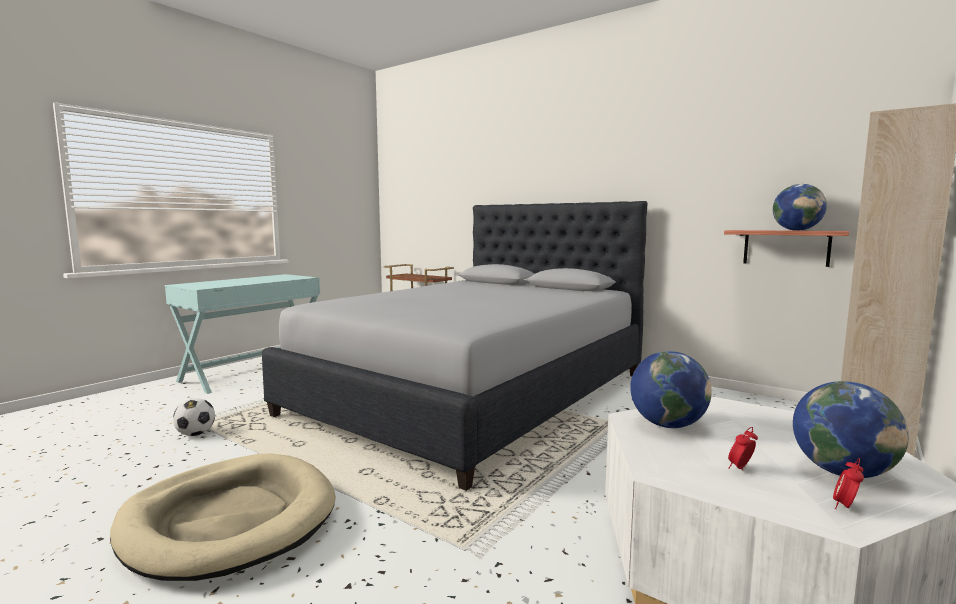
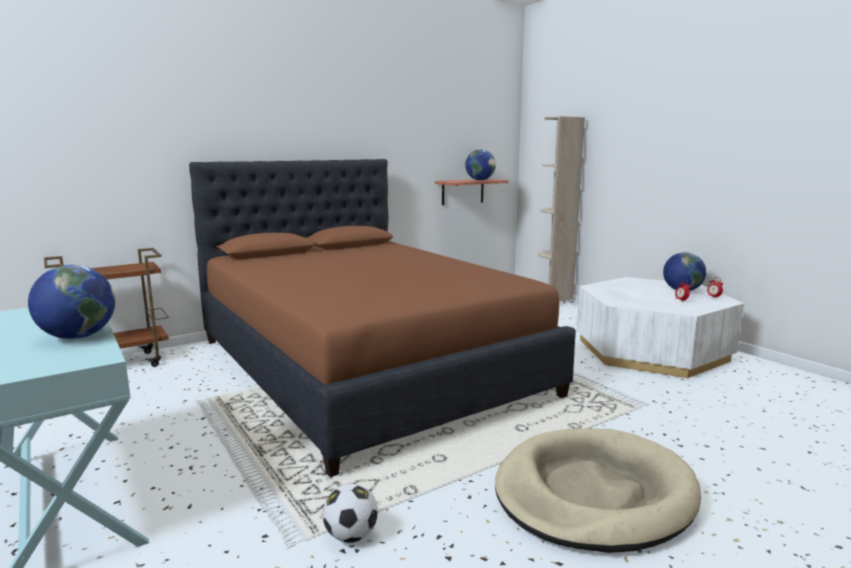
camera: 70 degrees left, 5 degrees up
grey bed [262,201,648,491] -> brown bed [189,159,576,477]
globe [630,351,712,428] -> globe moved to [28,265,115,339]

